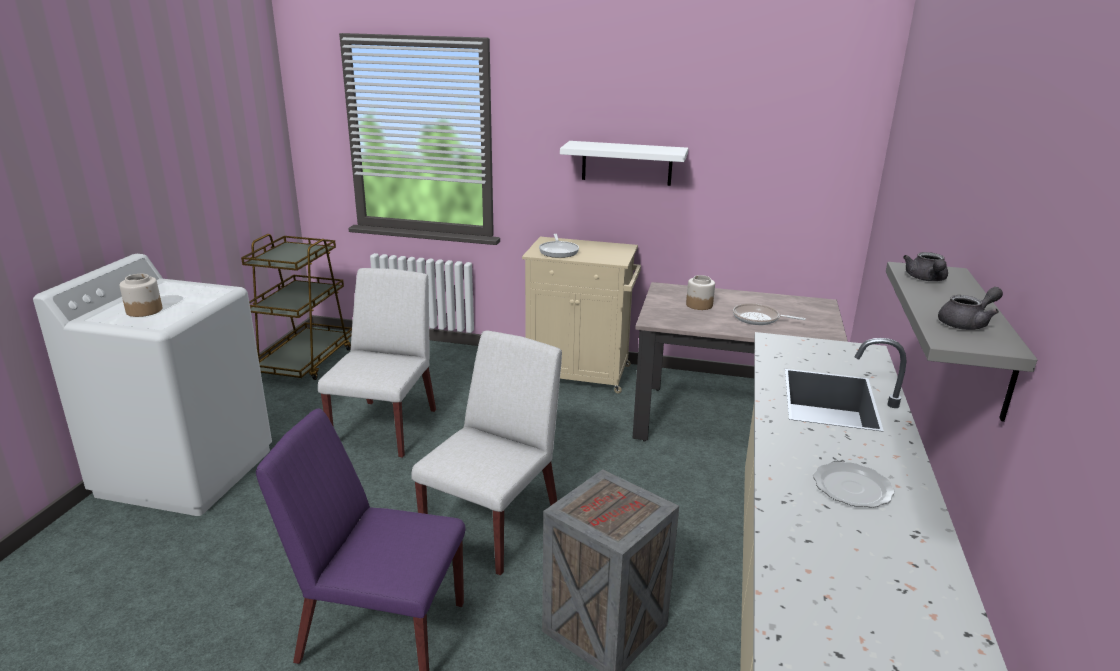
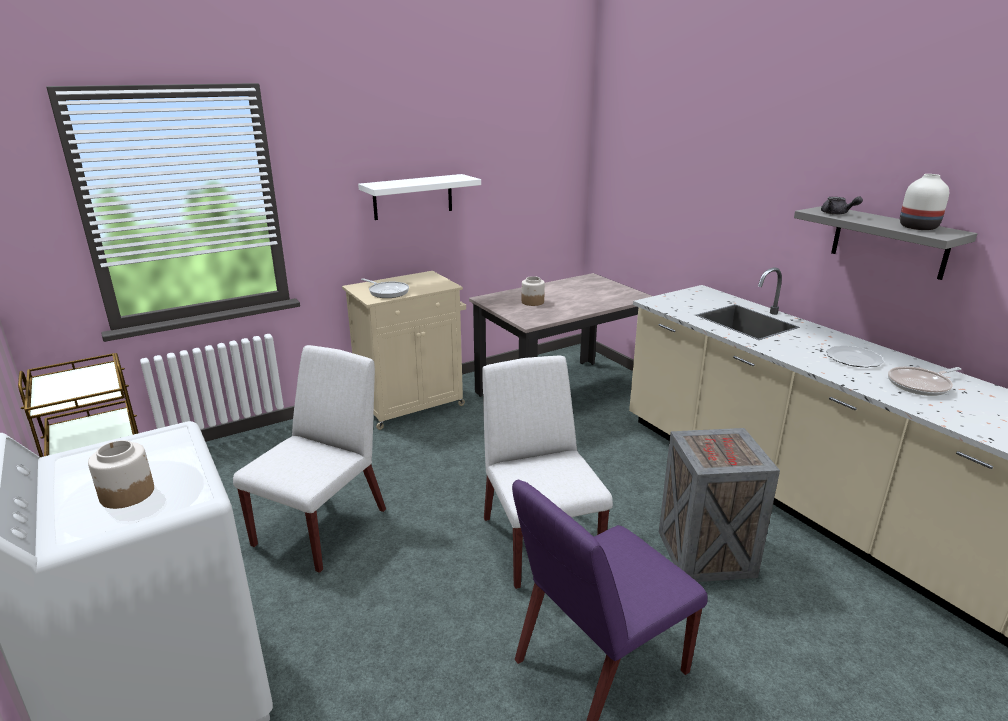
camera: 45 degrees left, 0 degrees up
white chair [318,268,436,458] -> white chair turned 60 degrees clockwise [233,345,386,573]
frying pan [733,303,806,325] -> frying pan moved to [888,367,961,396]
grey teapot [938,287,1003,330] -> white vase [900,174,949,230]

